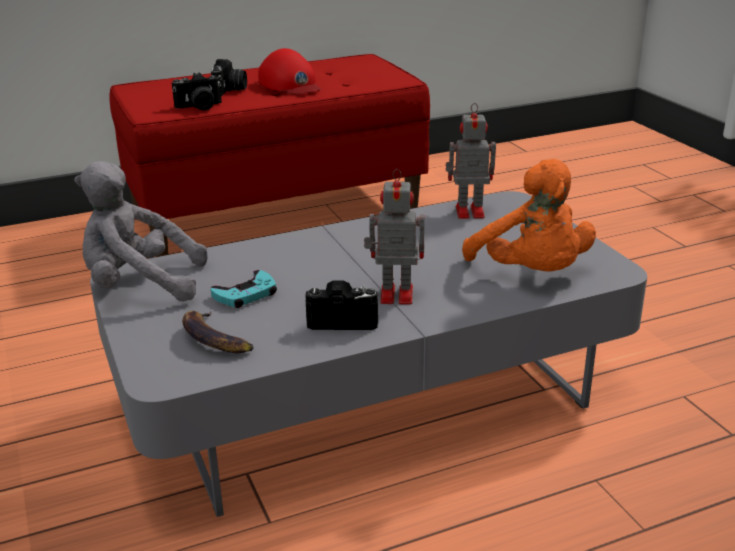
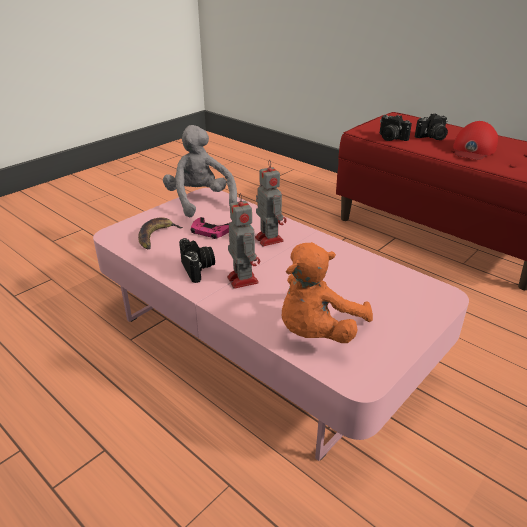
camera: 65 degrees right, 5 degrees up
grey coffee table [90,191,647,517] -> pink coffee table [93,188,469,461]
turquoise game controller [211,270,277,308] -> pink game controller [190,217,229,239]
toy robot [446,103,496,219] -> toy robot moved to [255,160,287,246]

